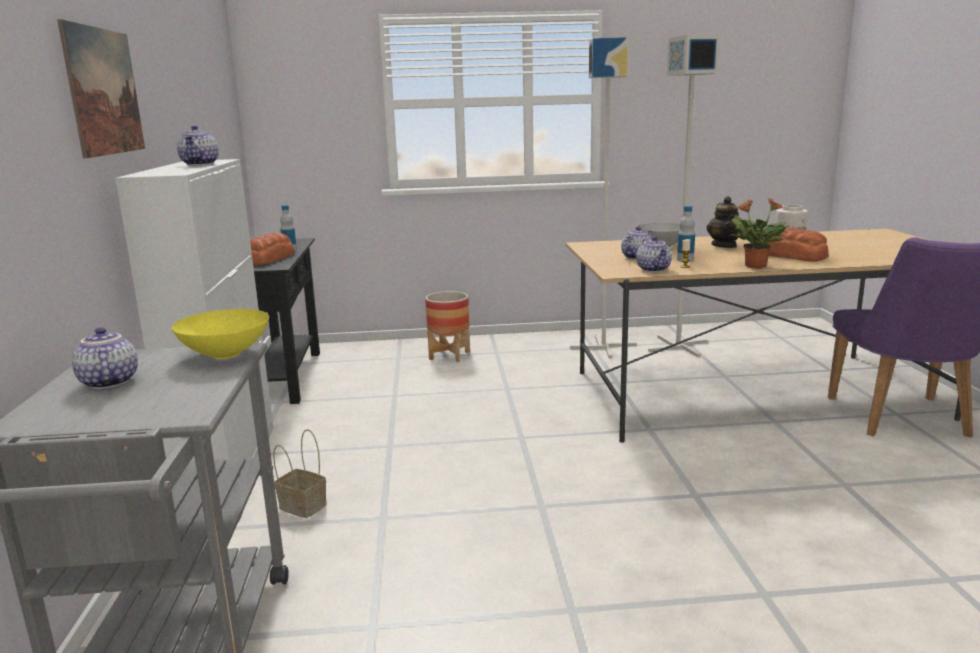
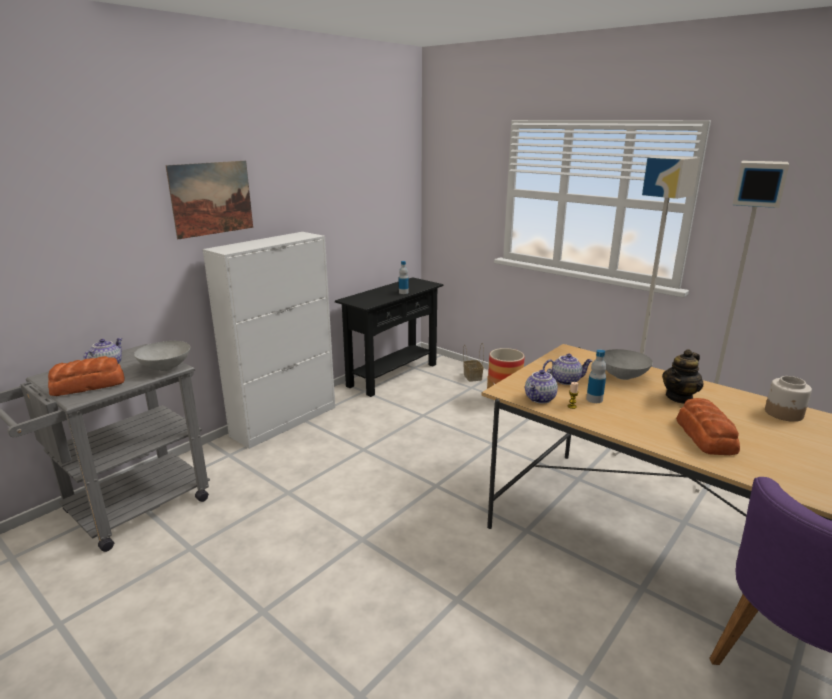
camera: 45 degrees right, 5 degrees up
yellow bowl [172,309,269,359] -> grey bowl [134,341,190,371]
teapot [177,125,219,166] -> none
bread [250,233,295,265] -> bread moved to [48,356,125,396]
basket [273,429,327,518] -> basket moved to [463,343,484,382]
potted plant [730,198,789,269] -> none

